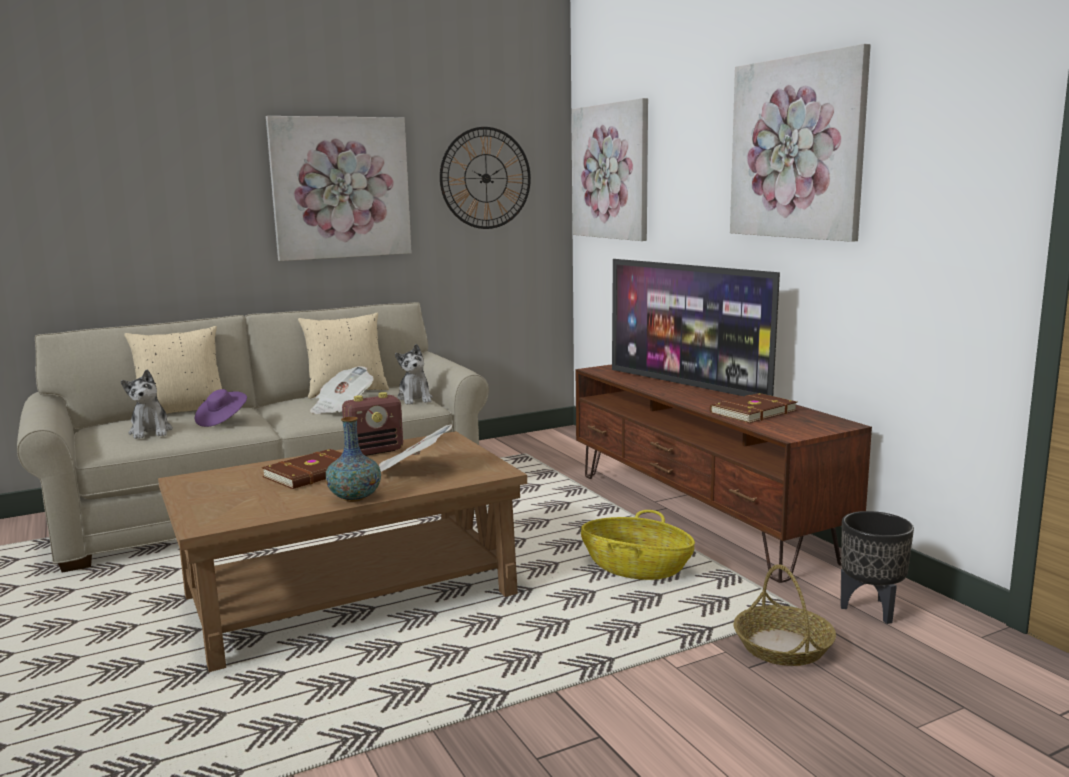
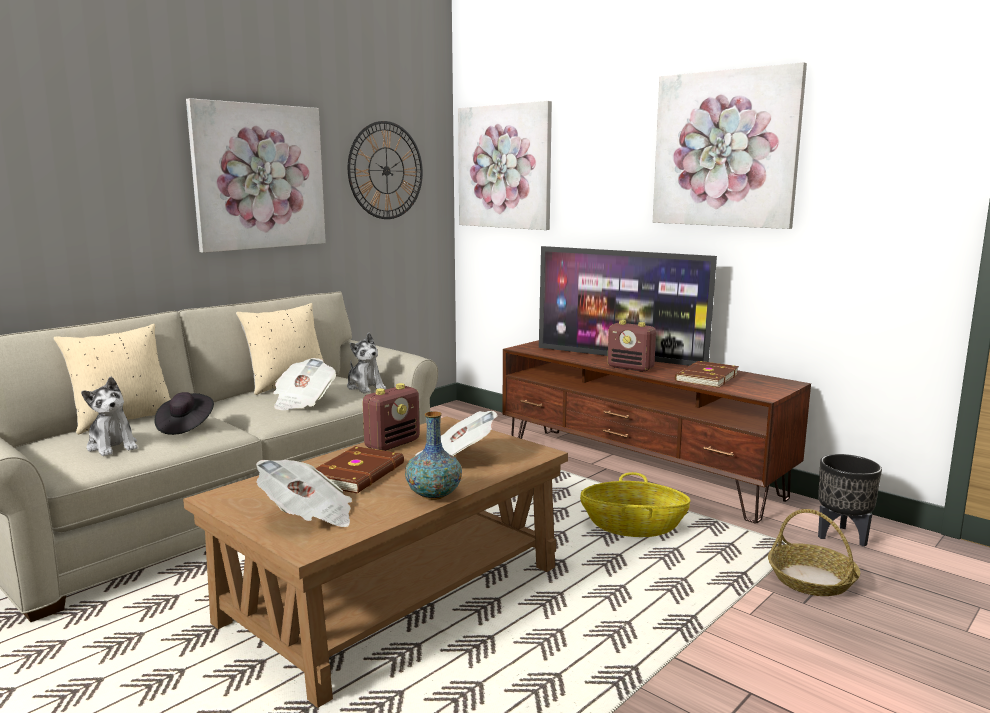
camera: 20 degrees left, 0 degrees up
purple hat [195,389,247,427] -> black hat [155,392,214,435]
none -> newspaper [256,460,352,527]
none -> radio [607,320,656,372]

